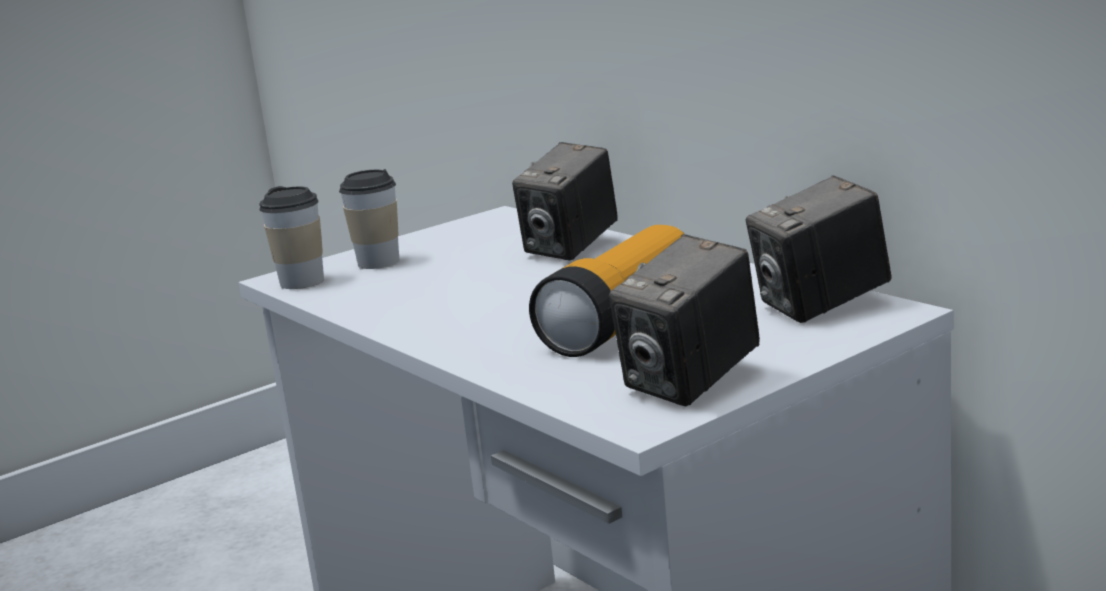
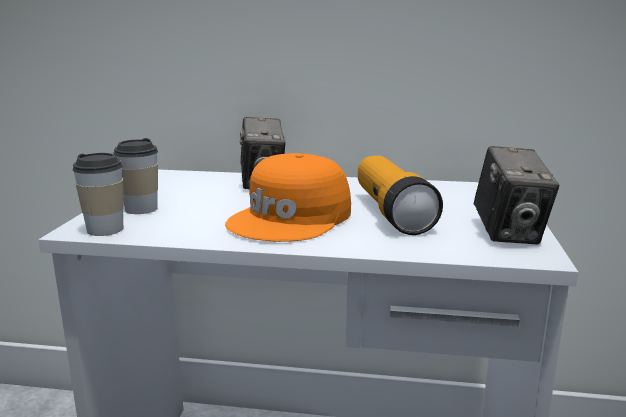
camera: 45 degrees left, 0 degrees up
camera [746,175,892,323] -> none
none -> orange cap [225,153,351,242]

